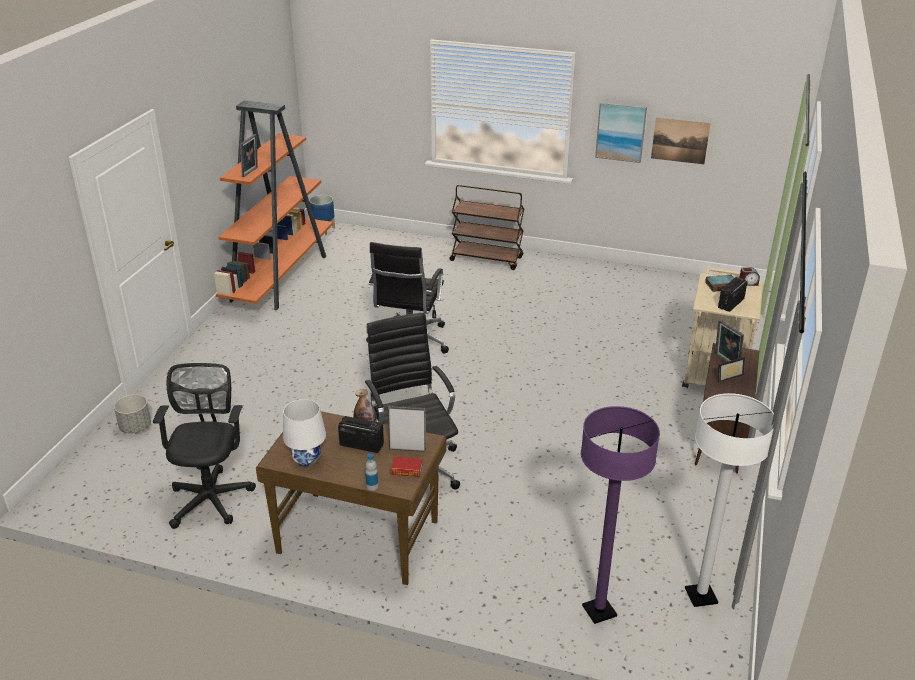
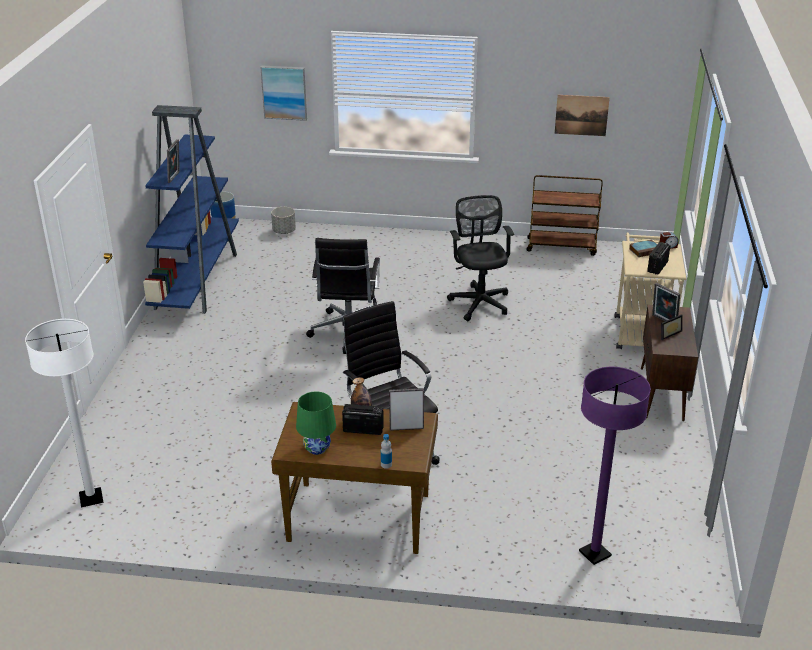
camera: 10 degrees left, 0 degrees up
grey planter [114,394,151,434] -> grey planter moved to [271,207,296,234]
black office chair [153,363,256,529] -> black office chair moved to [447,195,514,321]
orange bookcase [214,100,333,310] -> blue bookcase [143,105,239,314]
white table lamp [283,399,326,467] -> green table lamp [296,391,336,455]
book [391,457,422,477] -> none
brown cart [450,185,524,270] -> brown cart moved to [526,175,603,256]
picture [595,102,647,163] -> picture moved to [260,65,307,121]
white floor lamp [685,393,775,607] -> white floor lamp moved to [25,319,104,508]

